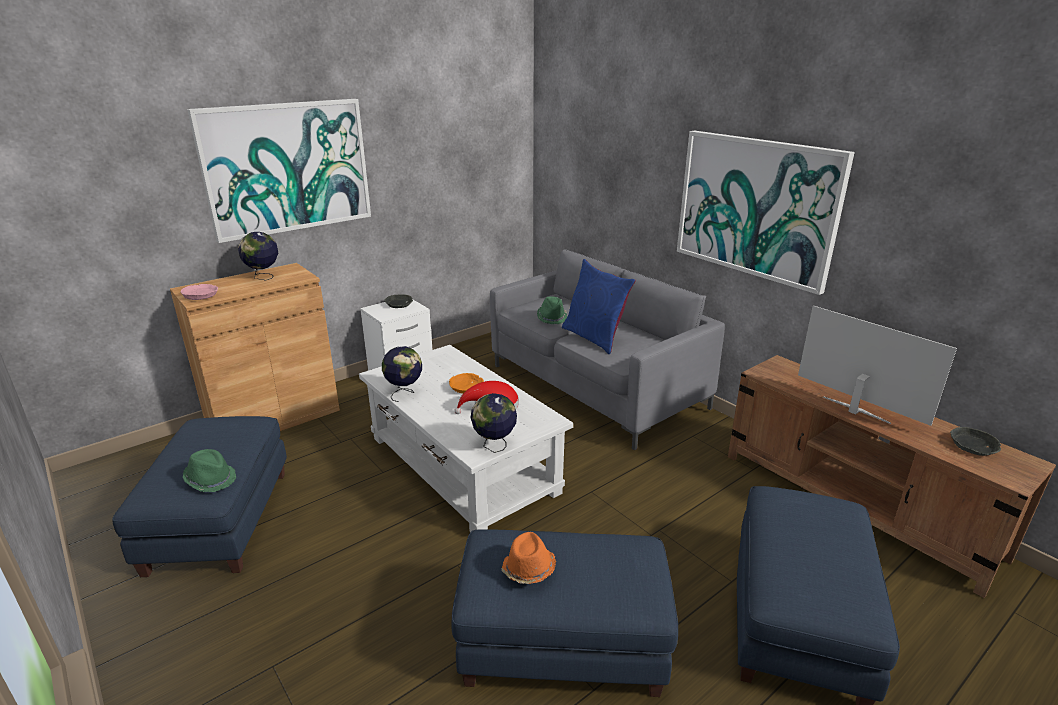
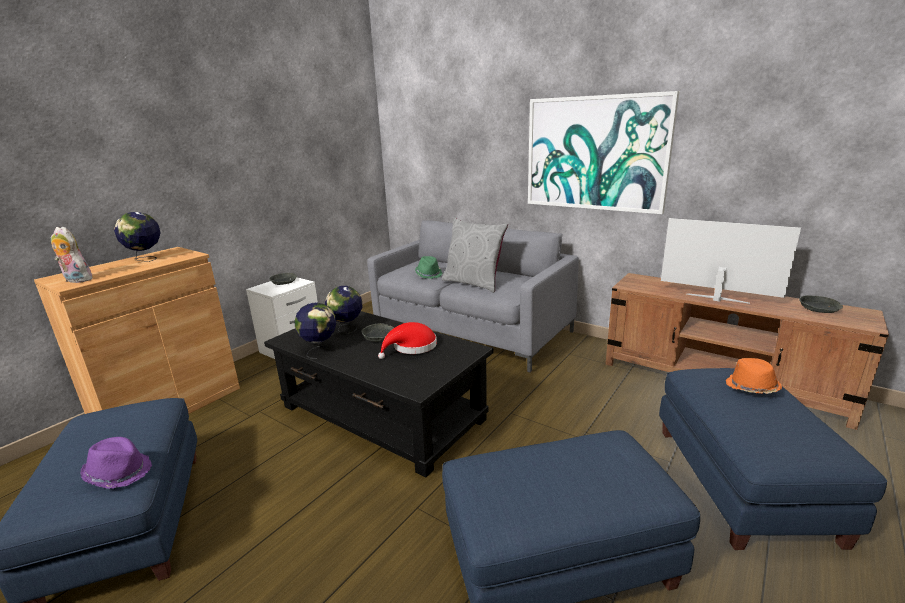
camera: 15 degrees left, 5 degrees down
pink bowl [181,284,218,300] -> plush toy [50,227,92,283]
green hat [183,449,236,492] -> purple hat [80,437,152,489]
picture [187,99,371,243] -> none
white coffee table [359,345,573,532] -> black coffee table [264,311,494,477]
orange bowl [449,373,484,394] -> grey bowl [361,323,394,342]
globe [470,393,517,453] -> globe moved to [325,286,362,334]
orange hat [501,532,556,584] -> orange hat moved to [726,358,782,394]
blue pillow [562,259,636,354] -> grey pillow [442,217,508,293]

